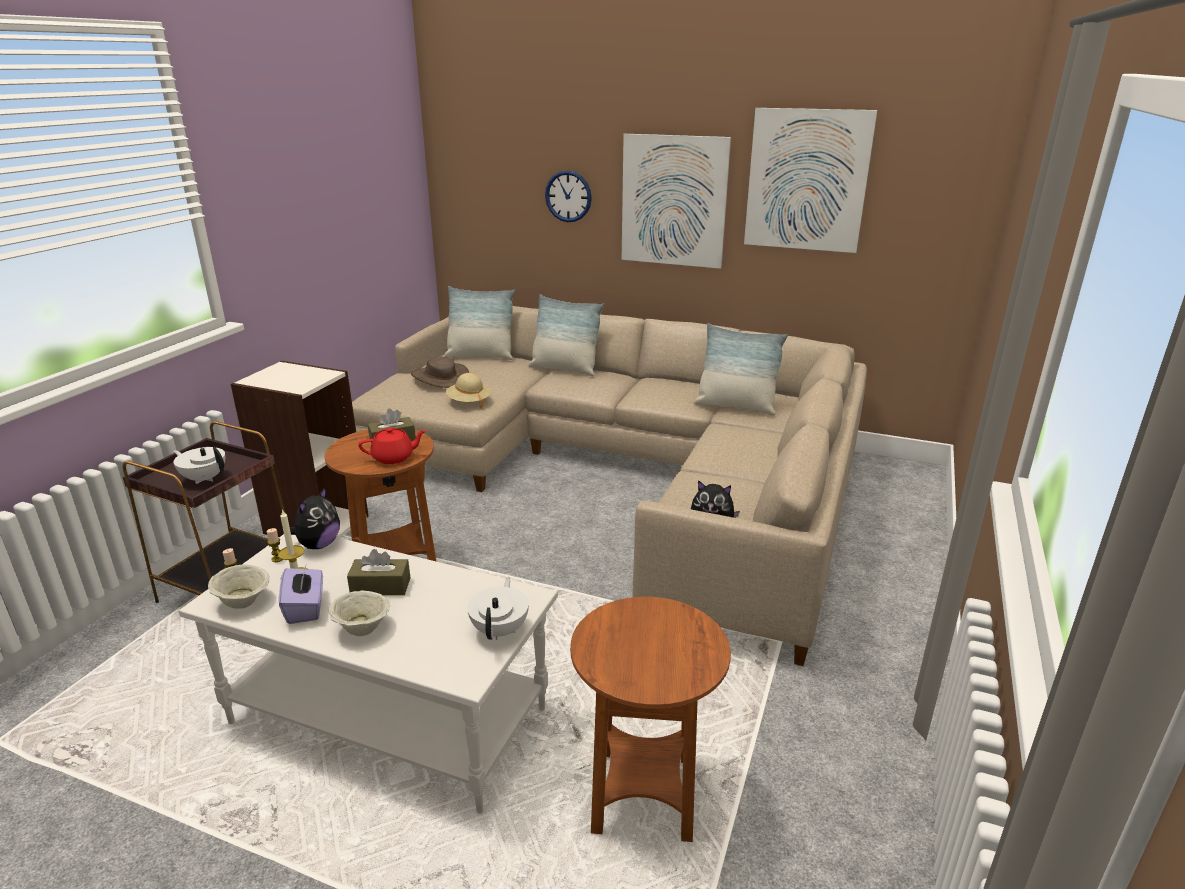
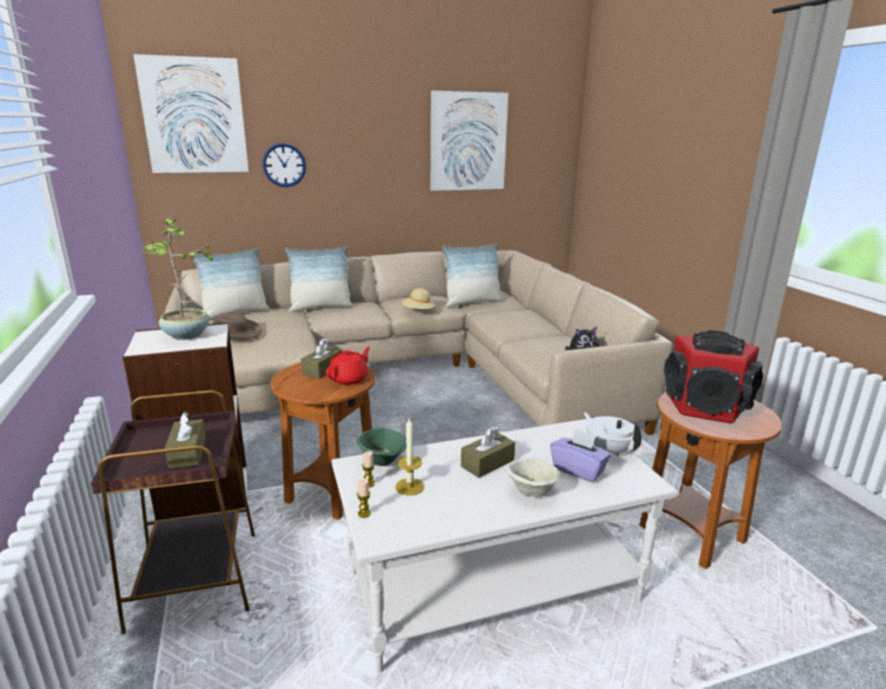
camera: 40 degrees left, 5 degrees down
white teapot [174,447,225,484] -> brown tissue box [165,412,206,468]
beige bowl [208,564,270,609] -> none
purple tissue box [279,566,323,624] -> purple tissue box moved to [550,428,611,482]
plush toy [290,486,340,549] -> green bowl [357,428,406,466]
beige hat [446,373,491,409] -> beige hat moved to [401,288,436,313]
picture [622,134,731,269] -> picture moved to [133,54,249,173]
none -> potted plant [144,218,213,340]
none -> speaker [664,330,763,424]

